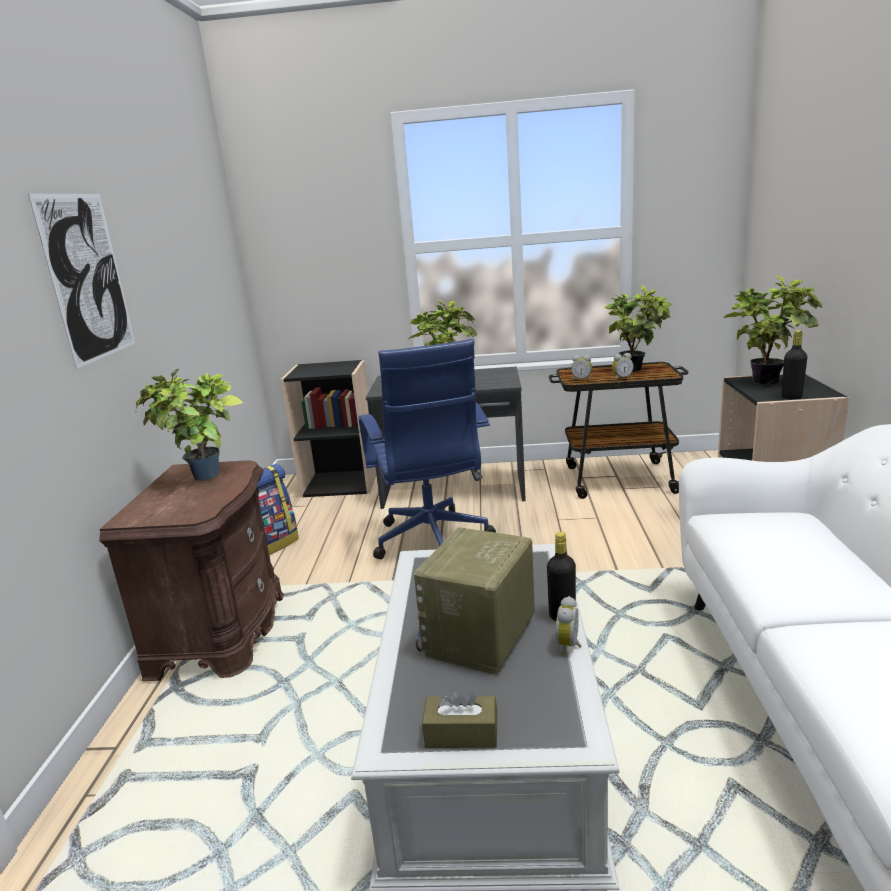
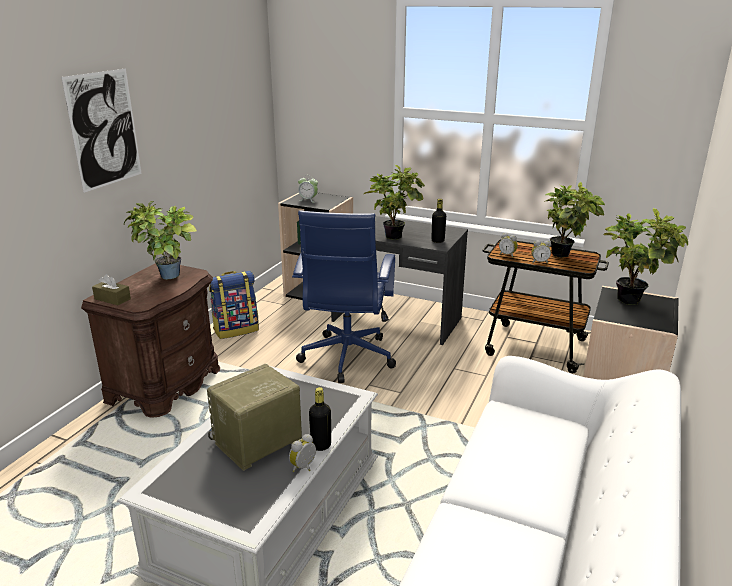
camera: 20 degrees right, 5 degrees up
brown tissue box [422,686,497,748] -> brown tissue box moved to [92,274,131,305]
black bottle [781,330,807,399] -> black bottle moved to [431,199,446,243]
none -> alarm clock [298,175,318,203]

